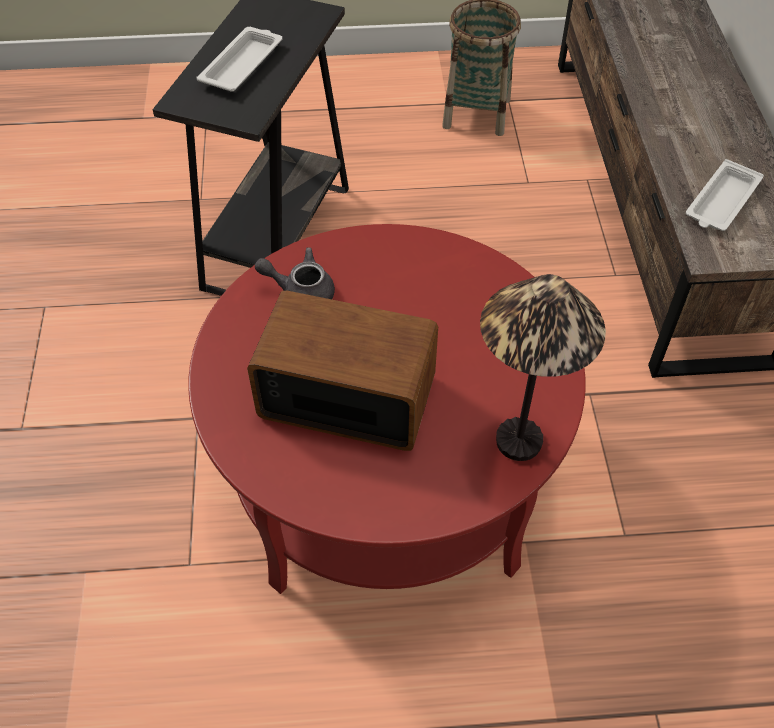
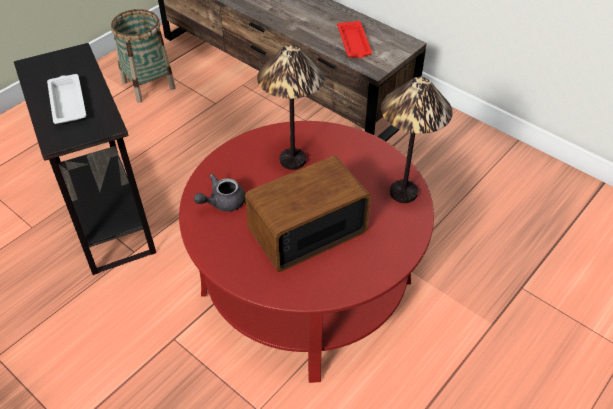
camera: 45 degrees left, 5 degrees down
white tray [686,159,764,231] -> red tray [337,21,372,58]
none -> table lamp [257,45,325,170]

